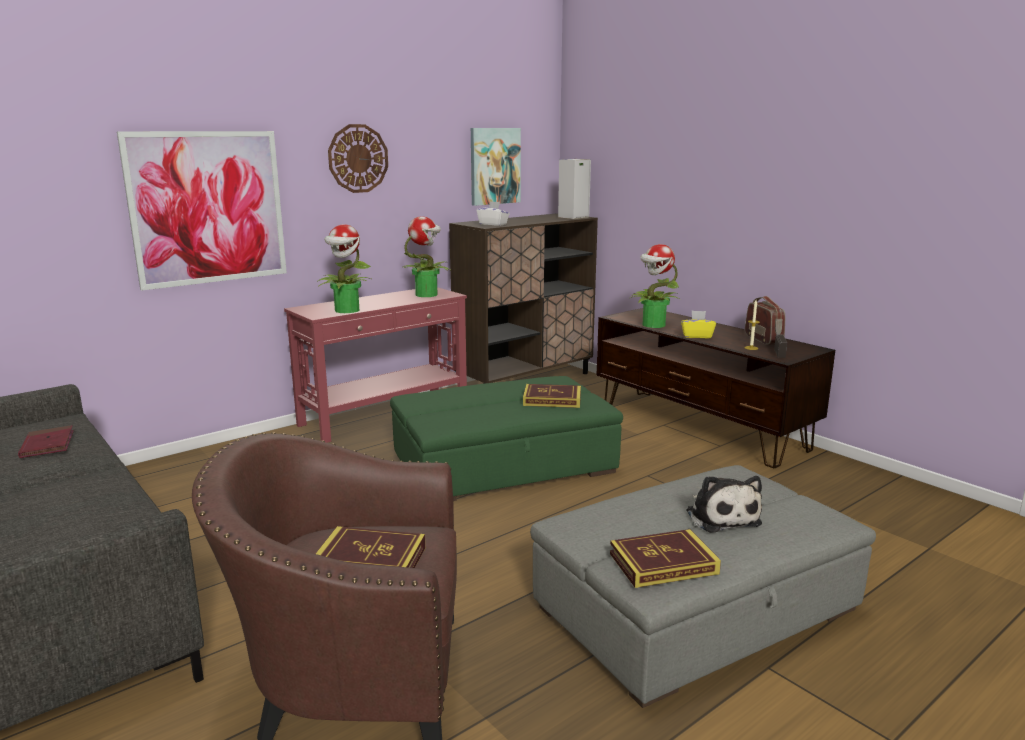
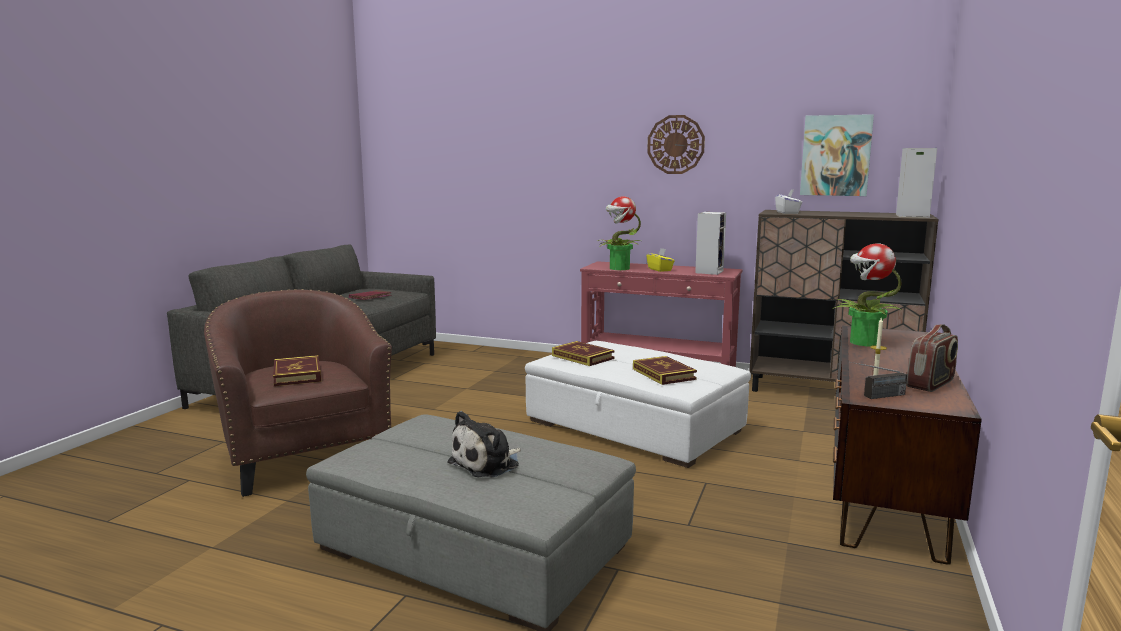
camera: 60 degrees right, 5 degrees down
picture [117,131,287,291] -> none
green ottoman [390,376,623,501] -> white ottoman [525,341,751,468]
potted plant [403,216,450,297] -> speaker [695,212,726,275]
book [610,529,721,588] -> book moved to [552,341,615,366]
yellow tissue box [681,311,716,338] -> yellow tissue box moved to [646,248,675,272]

